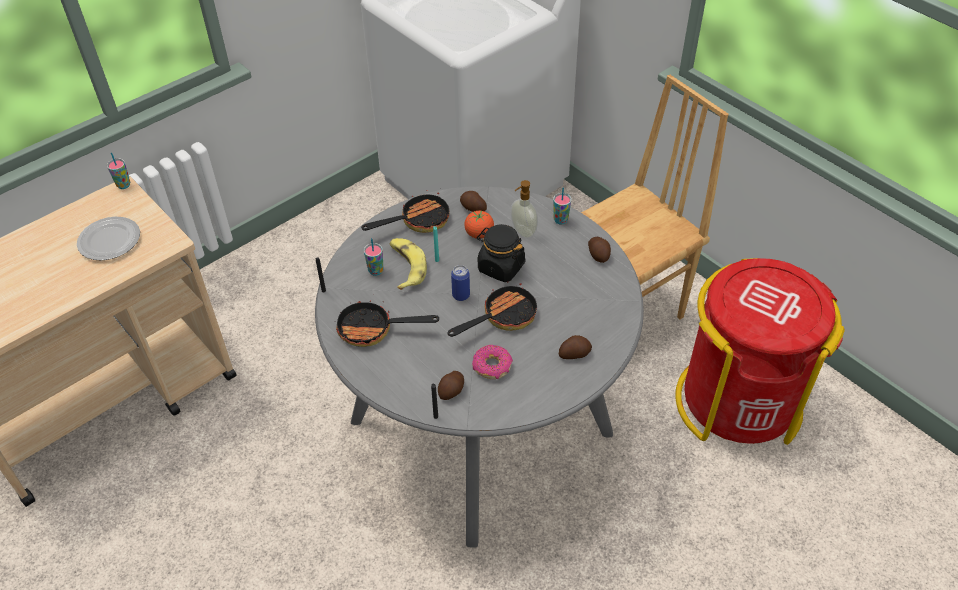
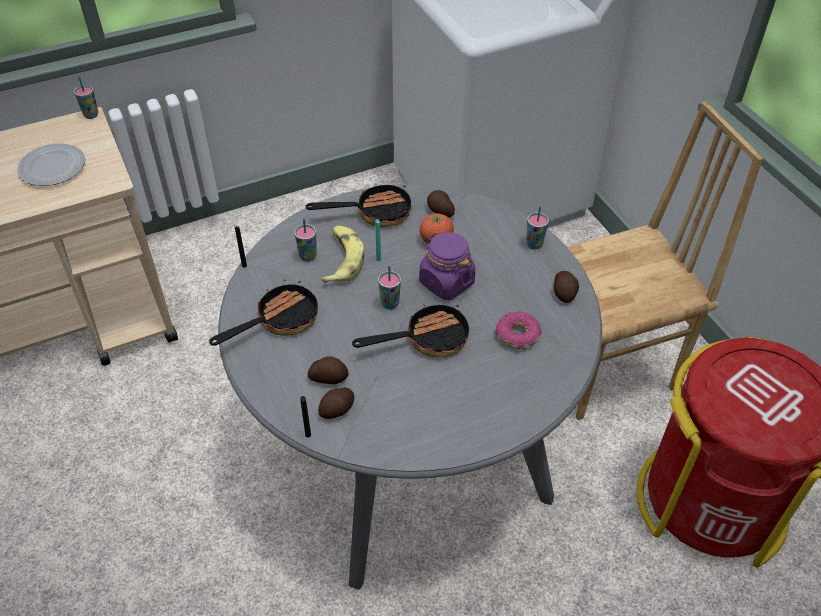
camera: 15 degrees right, 0 degrees up
frying pan [336,300,439,347] -> frying pan turned 120 degrees clockwise [209,279,318,346]
can [451,265,470,301] -> cup [378,266,401,310]
donut [472,345,513,379] -> donut moved to [496,311,542,350]
black jar [477,224,526,282] -> purple jar [419,232,476,300]
soap dispenser [511,180,538,238] -> none
potato [558,335,592,359] -> potato moved to [308,356,349,384]

